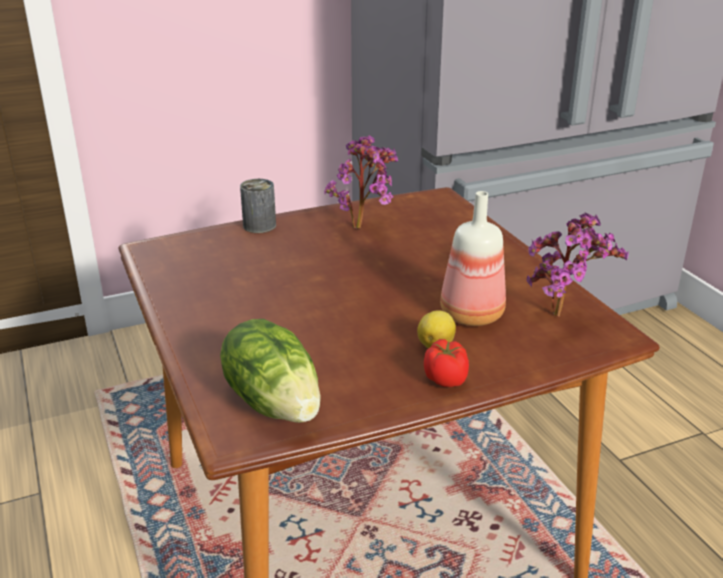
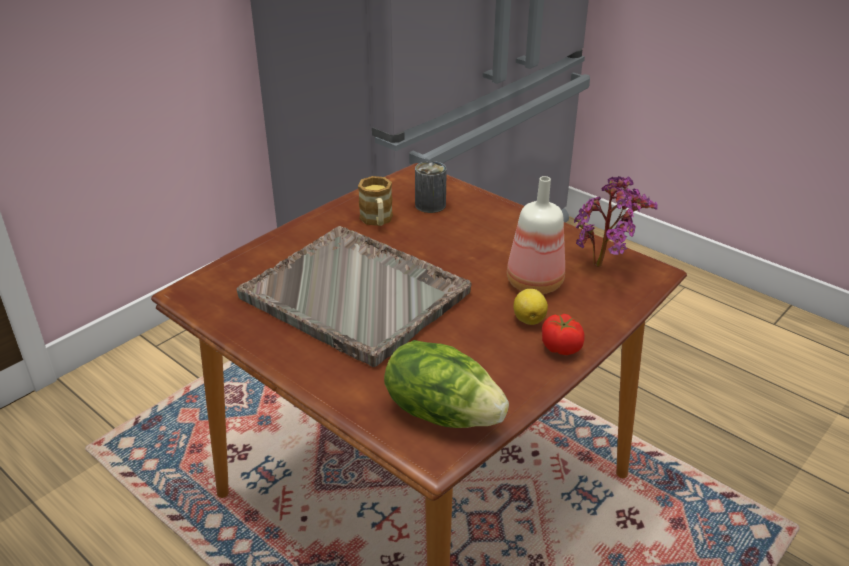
camera: 25 degrees left, 5 degrees up
can [240,179,276,233] -> can moved to [415,161,447,213]
potted plant [324,135,398,229] -> mug [358,176,393,226]
none -> grey tray [236,226,471,367]

